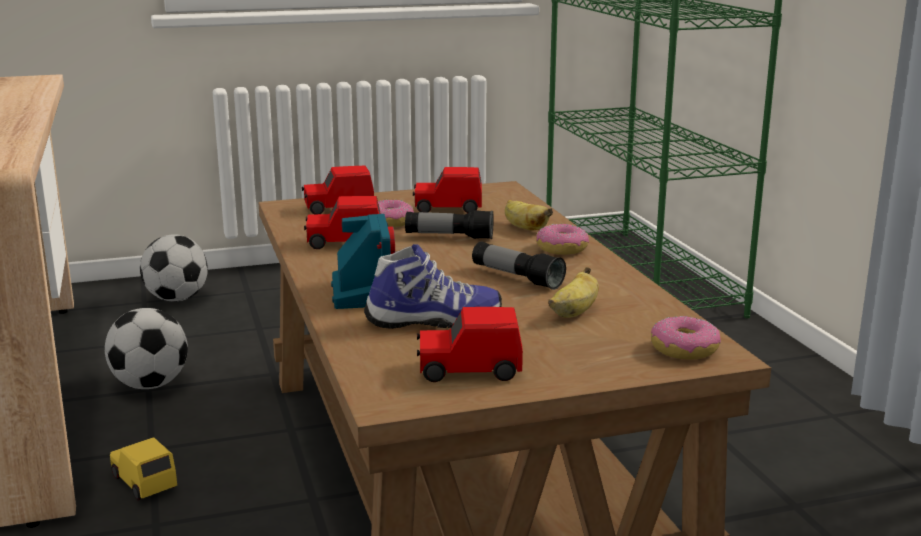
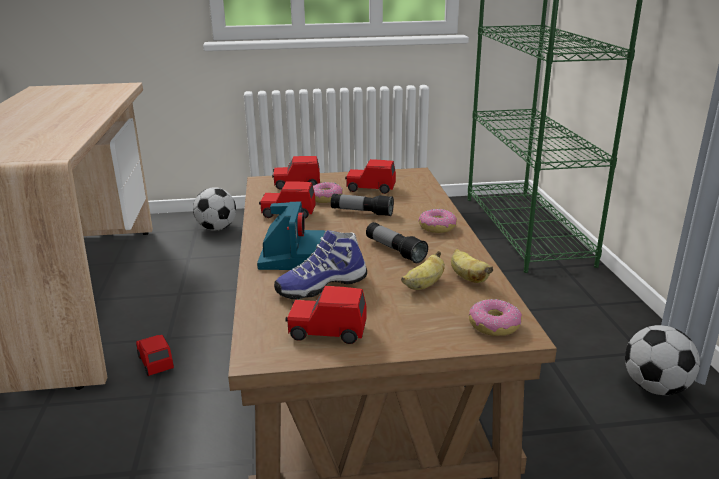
camera: 10 degrees right, 5 degrees up
football [105,308,188,389] -> football moved to [625,325,700,395]
yellow toy car [110,437,177,501] -> red toy car [136,335,174,376]
shoe [364,244,502,329] -> shoe turned 150 degrees clockwise [274,230,367,300]
banana [505,200,553,231] -> banana moved to [451,249,493,283]

